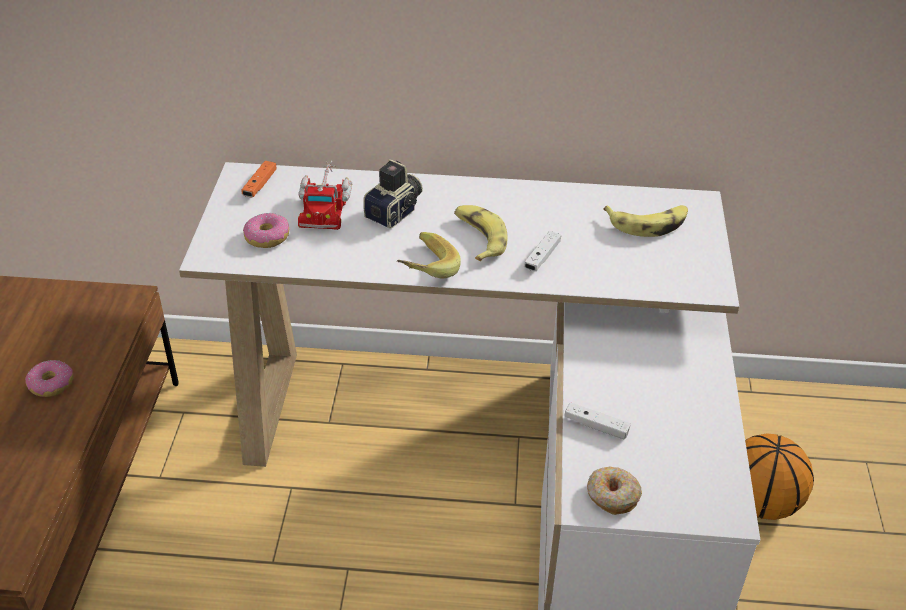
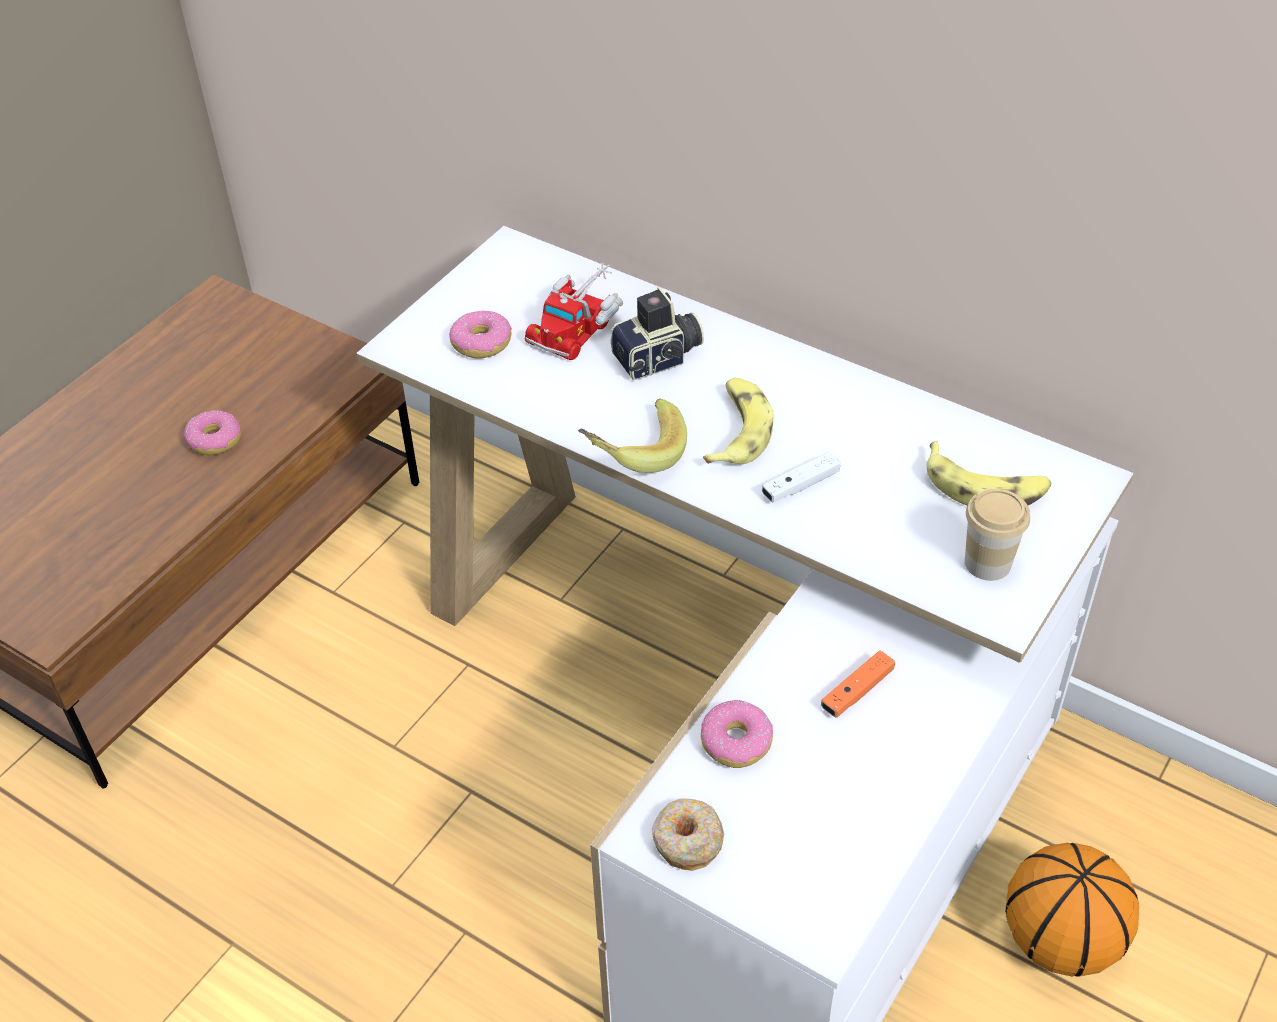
camera: 30 degrees right, 5 degrees up
orange game controller [241,161,276,197] -> orange game controller moved to [821,651,895,718]
white game controller [565,402,631,439] -> donut [701,700,773,768]
none -> cup [965,489,1030,581]

